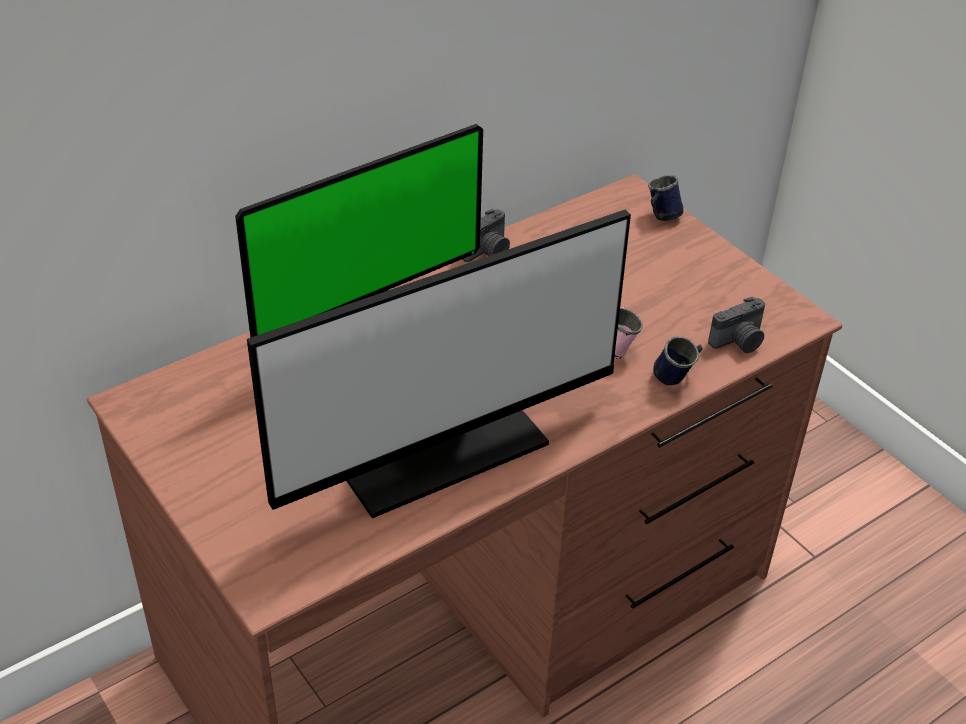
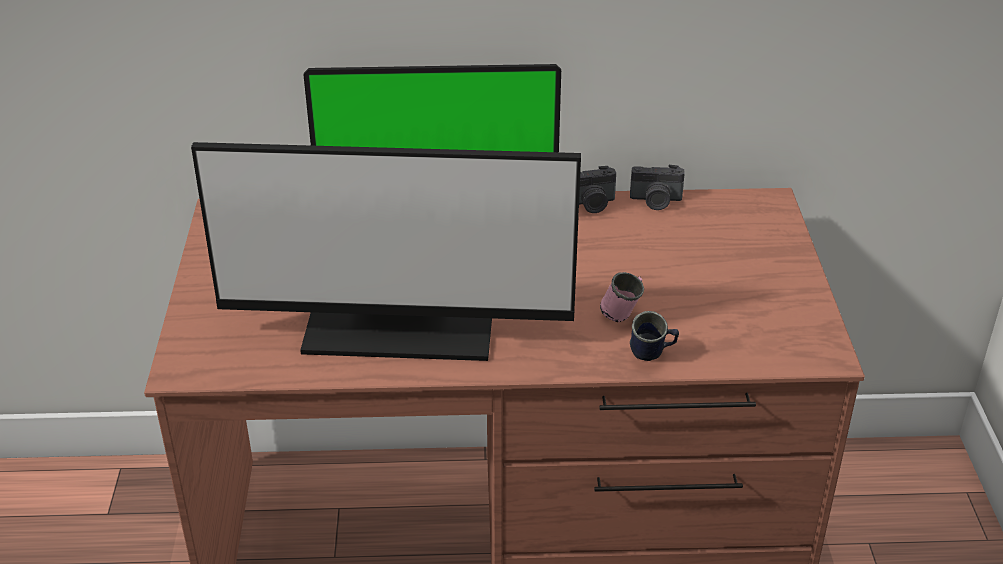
camera: 35 degrees right, 5 degrees down
blue mug [648,175,684,221] -> none
camera [708,297,765,353] -> camera moved to [630,165,685,210]

